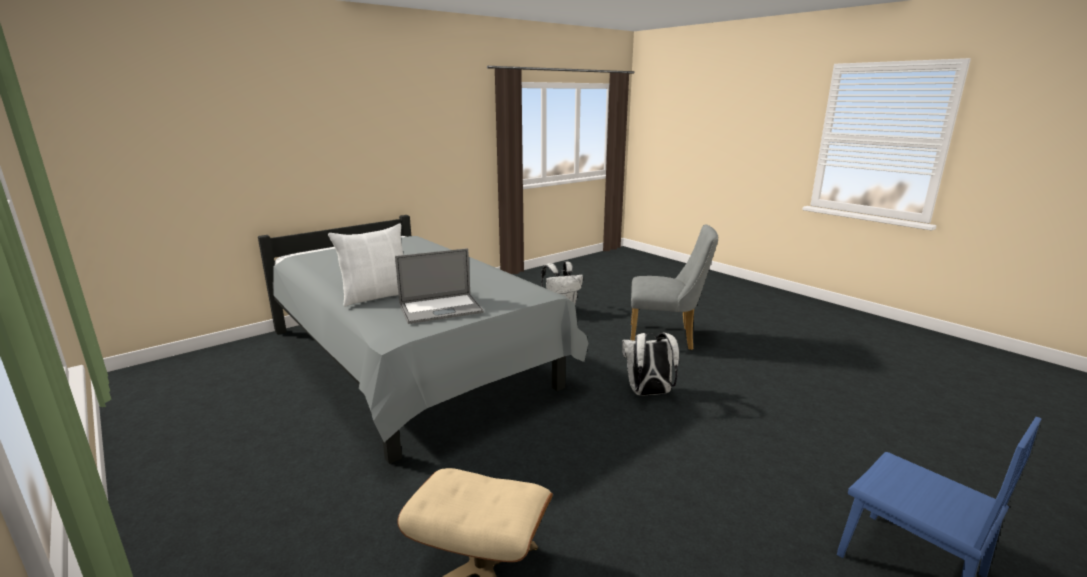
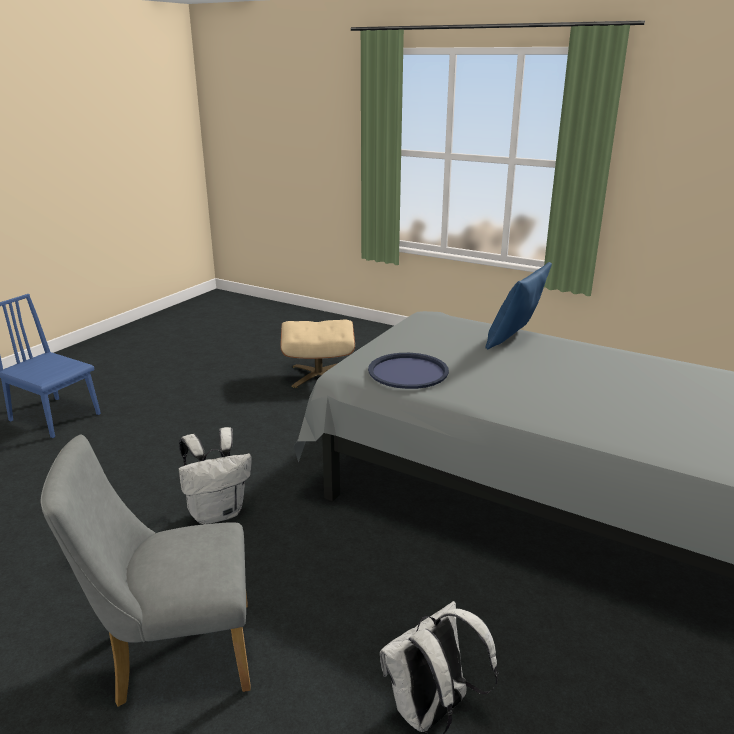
camera: 160 degrees right, 5 degrees up
white pillow [328,224,403,307] -> blue pillow [485,262,552,349]
laptop [395,248,484,324] -> none
none -> blue tray [368,353,449,389]

